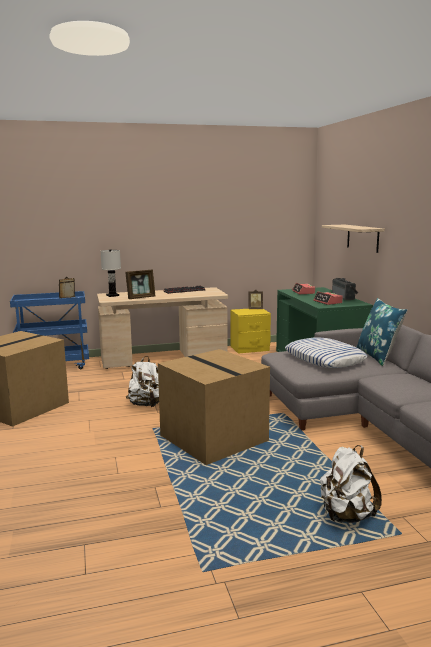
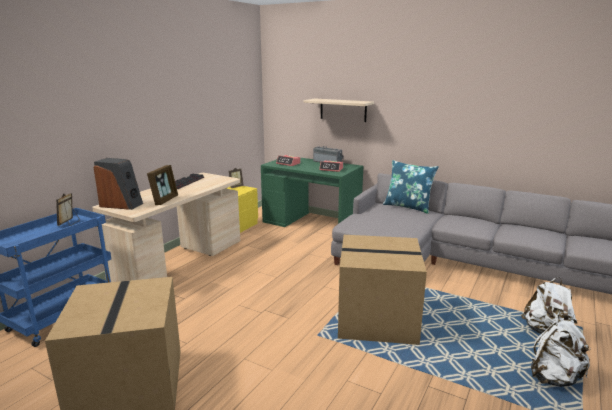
camera: 45 degrees left, 5 degrees up
white table lamp [100,250,121,297] -> speaker [93,158,143,210]
white backpack [126,356,159,407] -> white backpack moved to [531,314,591,387]
pillow [285,338,367,368] -> none

